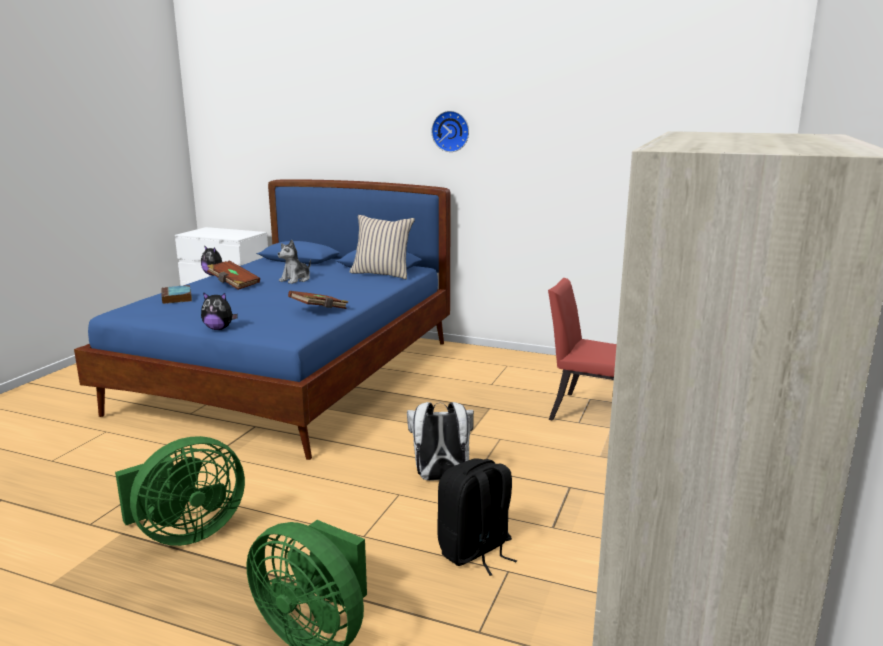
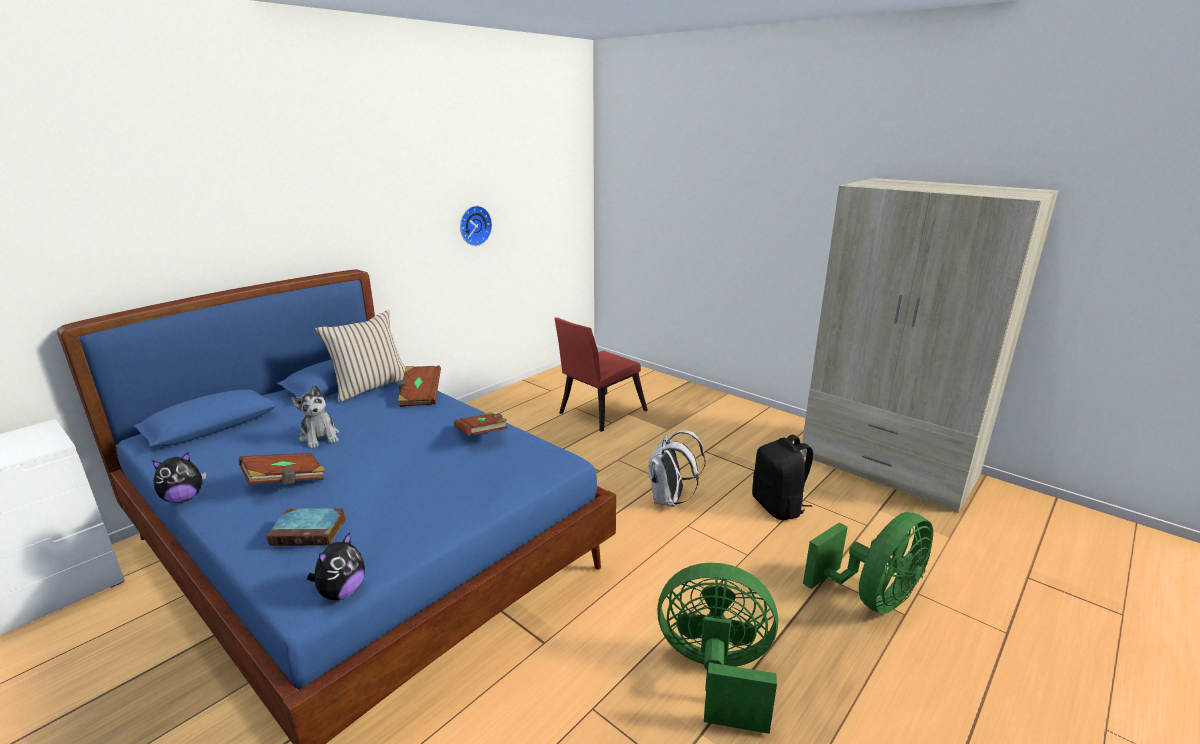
camera: 70 degrees left, 5 degrees up
green fan [115,436,245,546] -> green fan turned 60 degrees counterclockwise [657,563,778,734]
plush toy [201,292,238,330] -> plush toy moved to [307,532,365,600]
wall clock [431,111,469,152] -> wall clock moved to [460,206,492,246]
none -> brown book [398,366,441,407]

